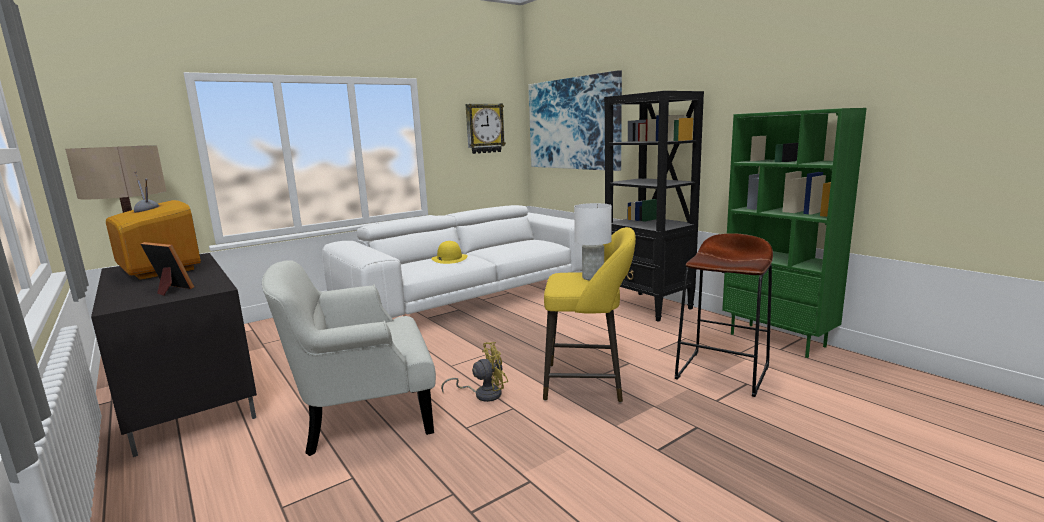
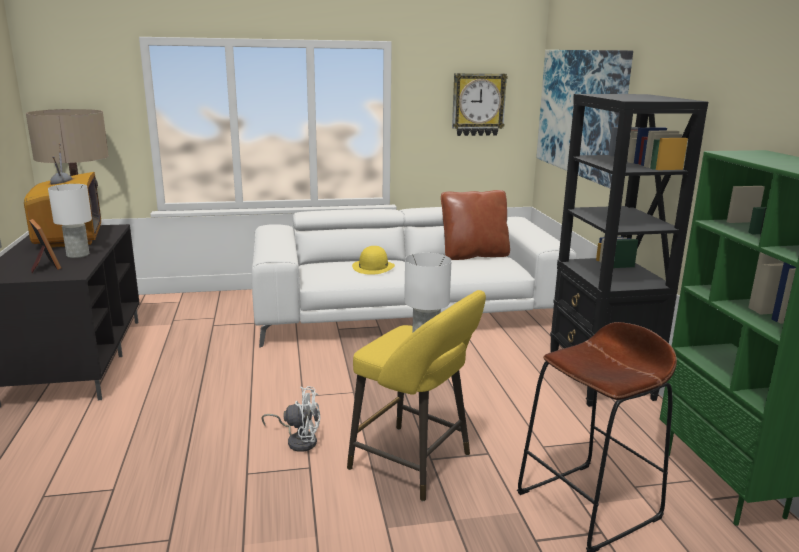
camera: 25 degrees right, 5 degrees up
white armchair [262,260,436,456] -> none
yellow fan [441,342,508,402] -> white fan [261,386,320,452]
none -> white table lamp [48,184,92,258]
none -> brown pillow [441,190,510,260]

